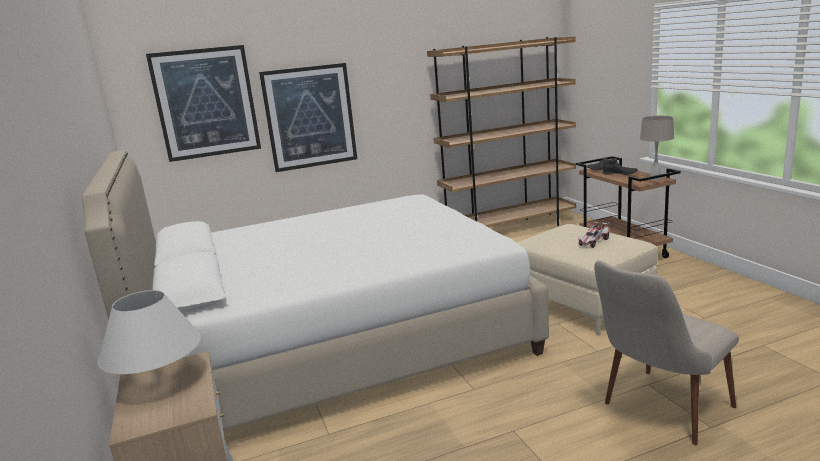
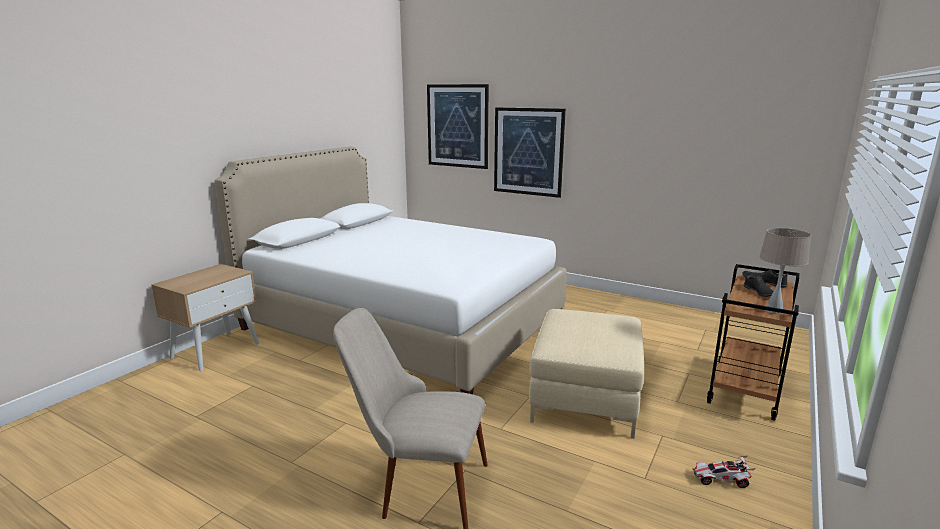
camera: 50 degrees right, 0 degrees up
white table lamp [98,290,201,384] -> none
brown bookcase [427,36,576,227] -> none
toy car [578,220,610,248] -> toy car moved to [692,455,756,488]

